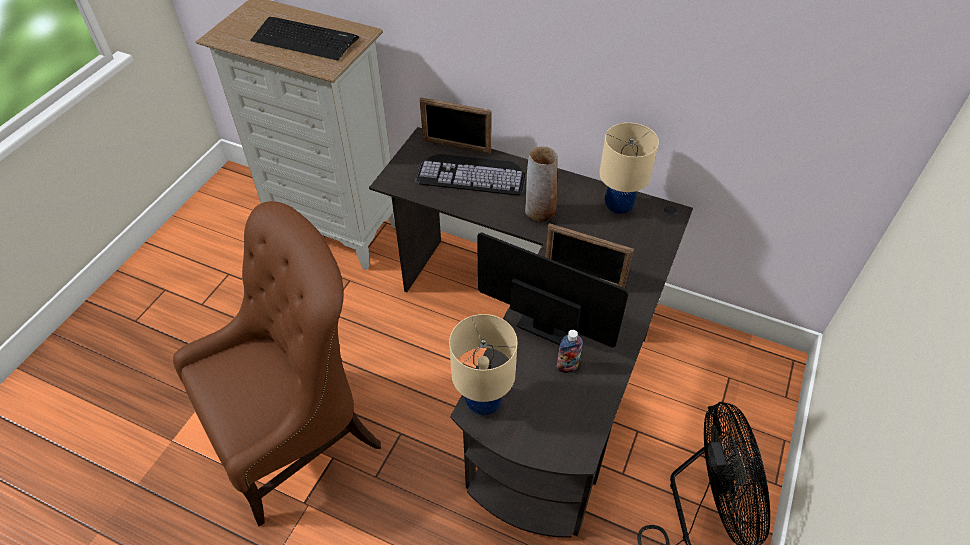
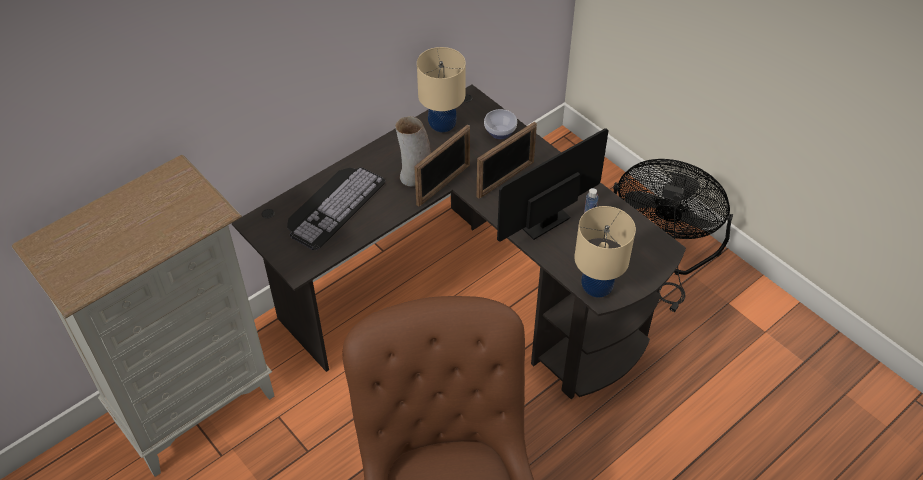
camera: 65 degrees left, 0 degrees up
keyboard [250,17,359,61] -> none
picture frame [420,98,492,153] -> picture frame moved to [414,124,470,206]
none -> bowl [484,109,517,139]

